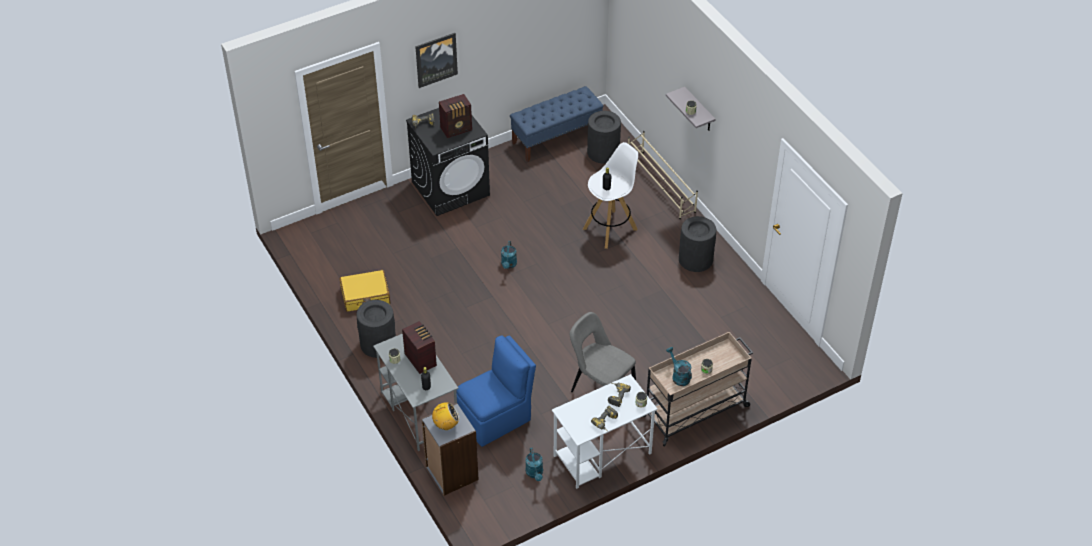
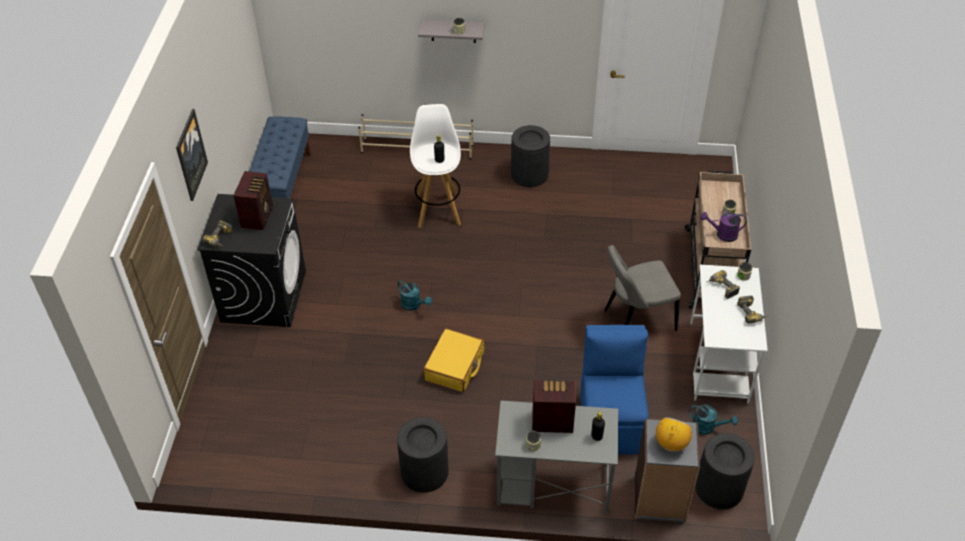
camera: 55 degrees left, 0 degrees up
yellow suitcase [340,270,390,312] -> yellow suitcase moved to [423,328,484,392]
black trash can [587,111,621,164] -> black trash can moved to [695,433,755,509]
turquoise watering can [666,347,692,386] -> purple watering can [700,212,747,242]

